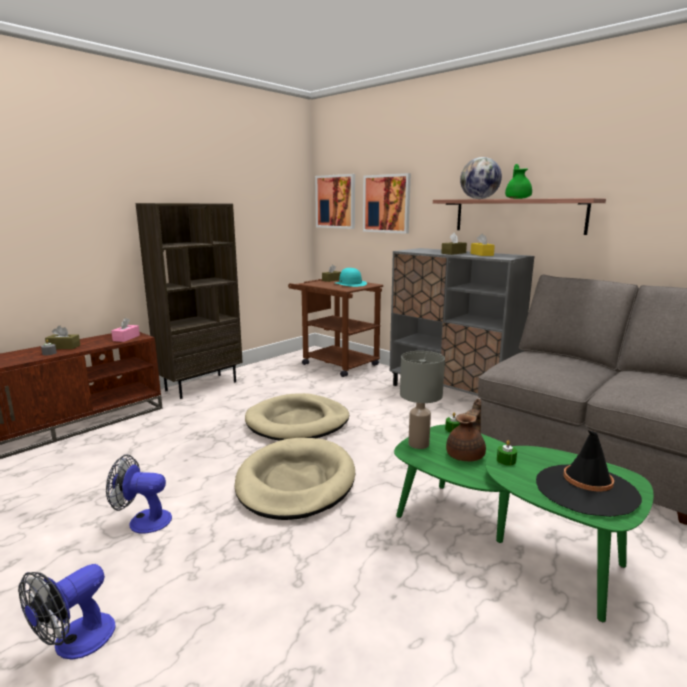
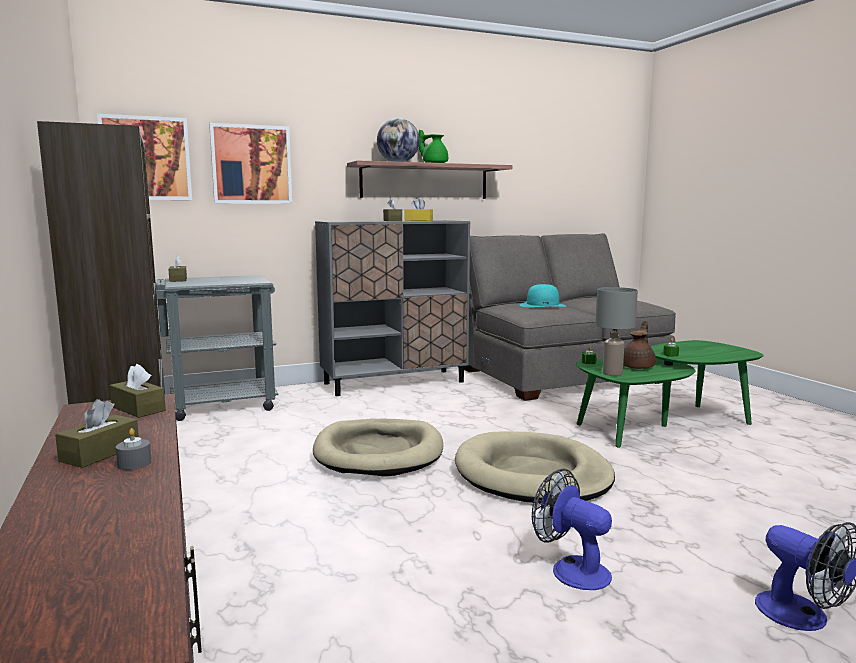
camera: 65 degrees left, 5 degrees down
fan [106,454,172,534] -> fan turned 105 degrees clockwise [532,468,612,590]
pink tissue box [111,318,140,342] -> brown tissue box [110,364,166,418]
brown cart [288,279,383,377] -> grey cart [156,275,279,421]
turquoise hat [336,268,367,287] -> turquoise hat moved to [520,284,566,307]
brown teapot [446,398,486,461] -> brown teapot turned 60 degrees clockwise [623,320,656,369]
black hat [536,430,642,517] -> none

